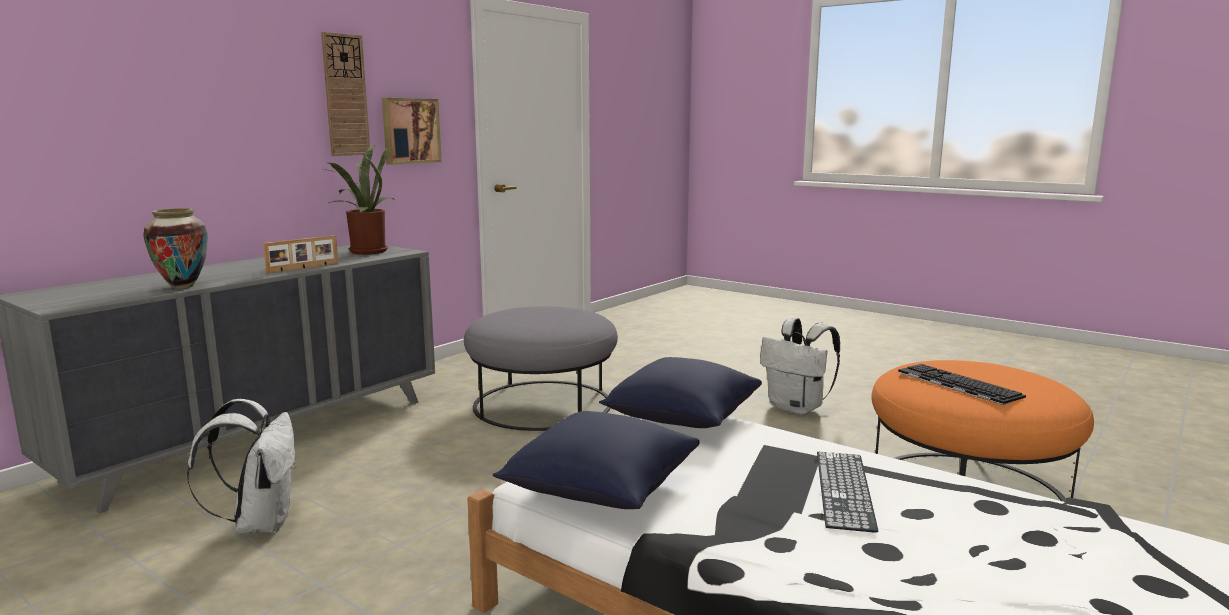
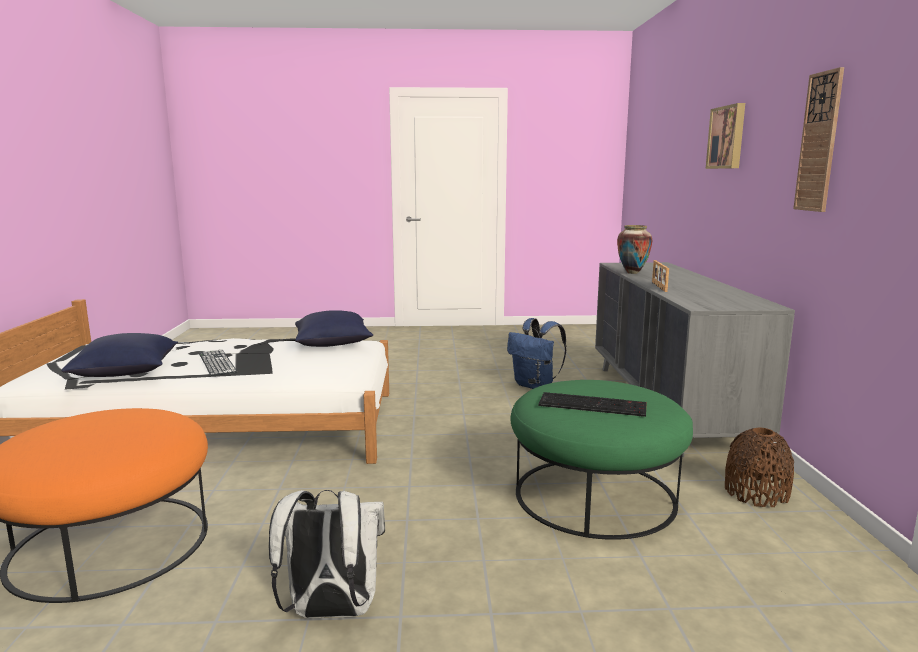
camera: 140 degrees right, 0 degrees up
white backpack [187,399,297,534] -> blue backpack [507,318,567,389]
potted plant [323,145,394,255] -> none
picture [382,98,442,165] -> picture moved to [706,103,745,169]
grey ottoman [464,306,618,431] -> green ottoman [511,380,693,540]
blue pillow [599,357,762,428] -> blue pillow moved to [61,333,178,377]
keyboard [898,364,1026,405] -> keyboard moved to [538,392,646,417]
none -> brown vase [725,427,794,507]

